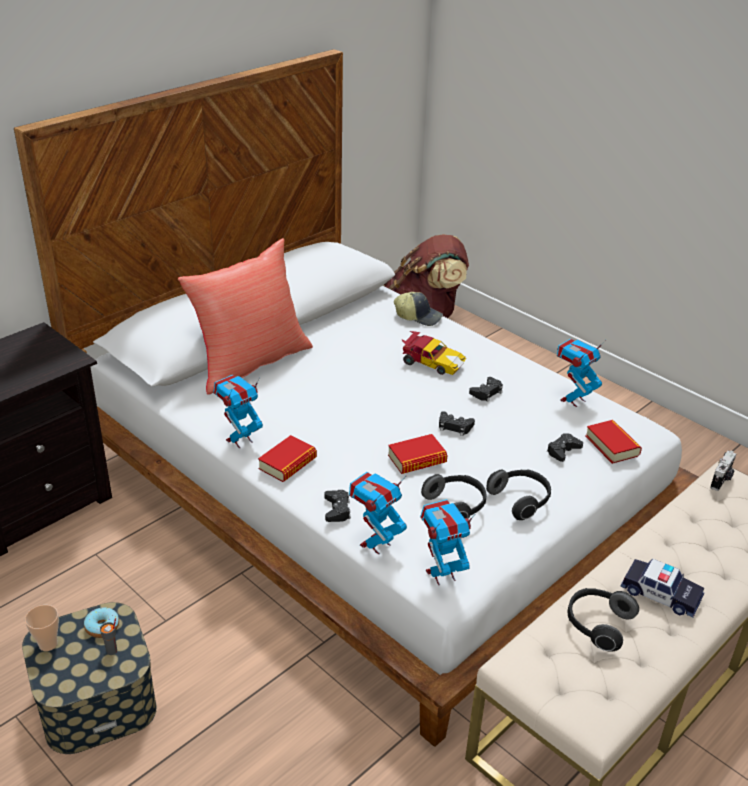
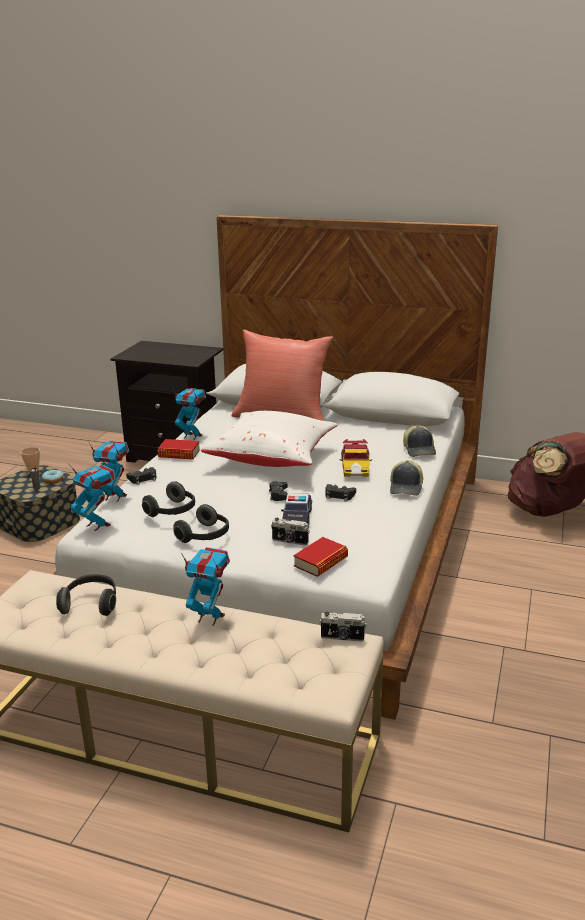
camera: 65 degrees right, 10 degrees down
book [388,434,447,474] -> none
black game controller [547,433,583,462] -> camera [271,518,310,546]
toy robot [557,339,607,407] -> toy robot moved to [181,547,230,626]
toy car [620,559,704,617] -> toy car moved to [281,493,312,528]
none -> white pillow [201,411,338,467]
none -> cap [390,460,423,496]

